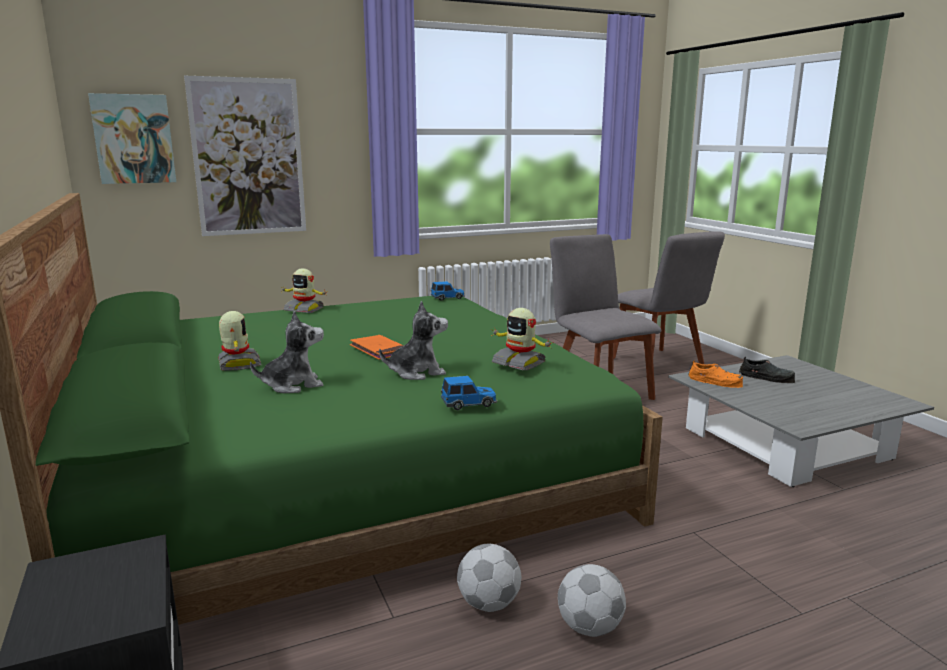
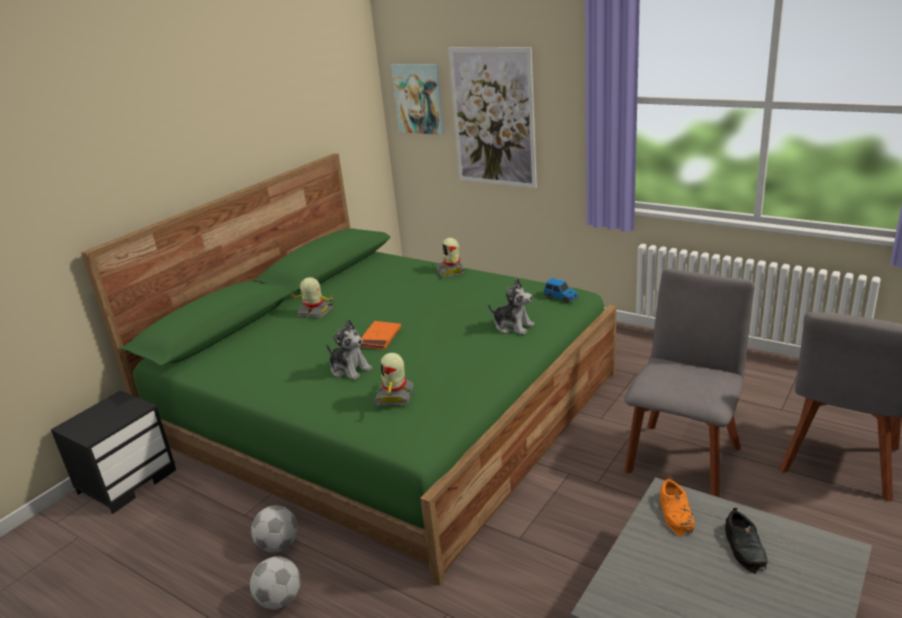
camera: 60 degrees right, 10 degrees up
toy robot [218,311,261,371] -> toy robot turned 105 degrees counterclockwise [289,277,335,318]
plush toy [250,311,324,393] -> plush toy moved to [488,278,535,335]
toy car [441,376,497,410] -> none

